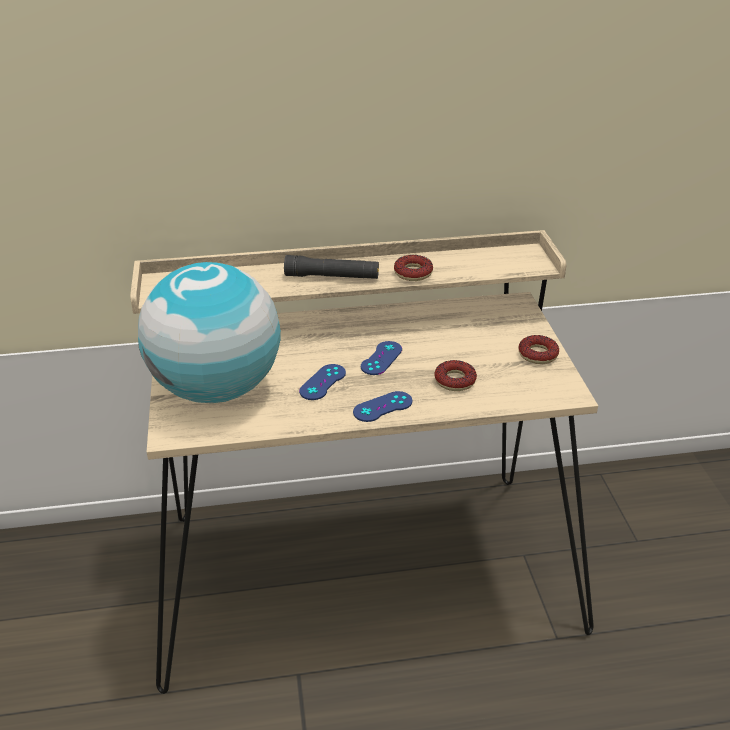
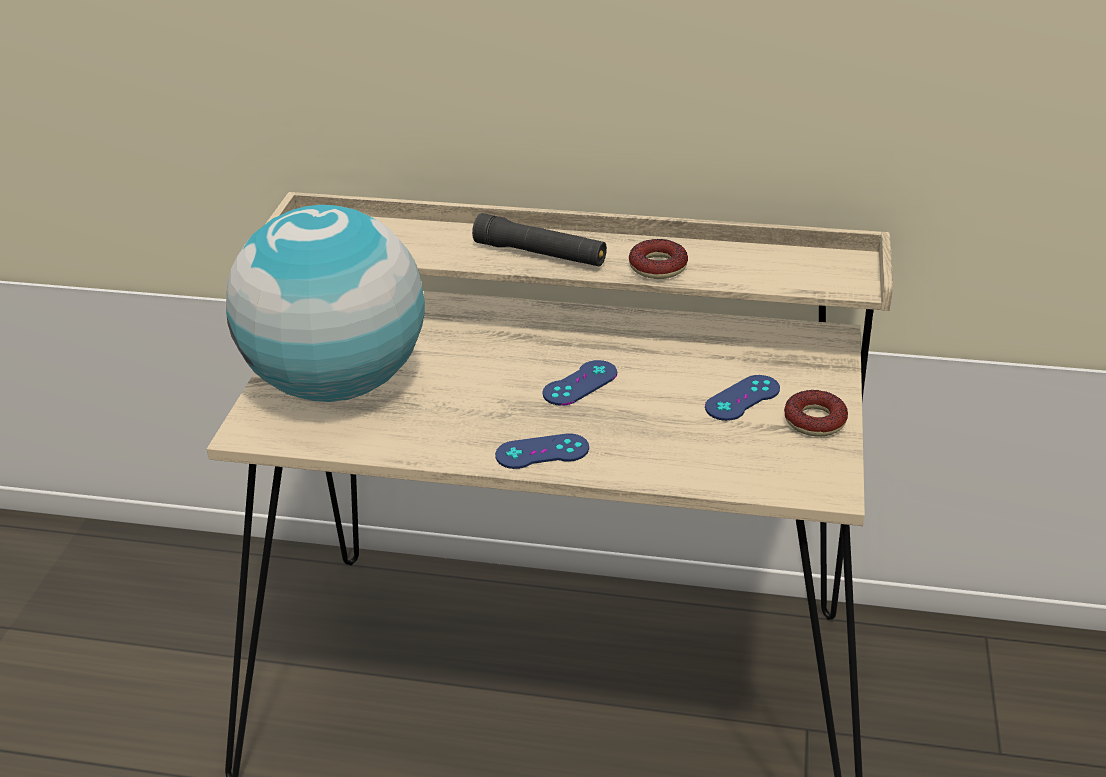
camera: 20 degrees right, 0 degrees up
blue game controller [299,364,346,400] -> blue game controller moved to [705,375,780,421]
donut [434,360,477,391] -> none

